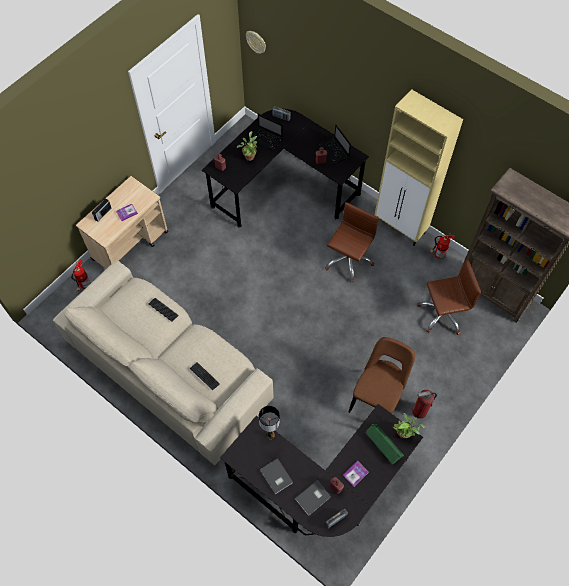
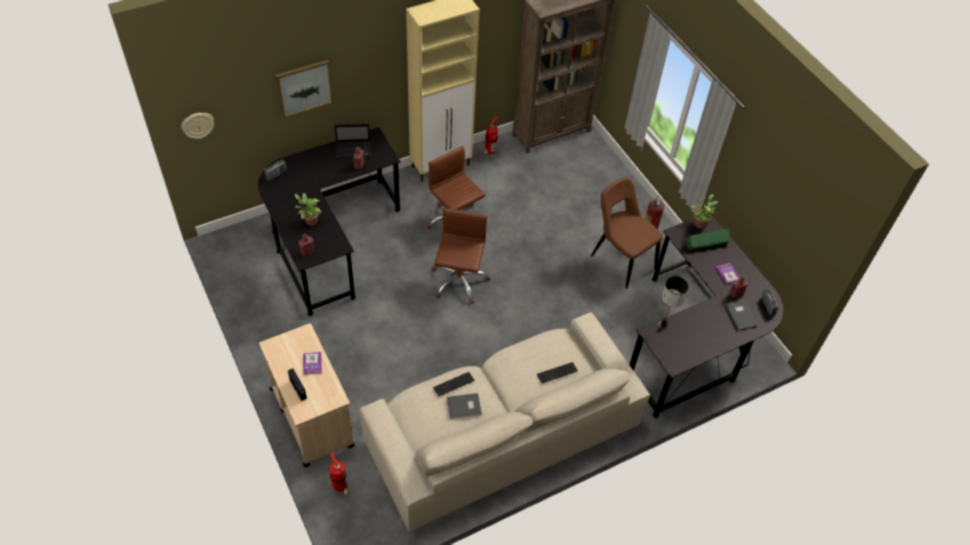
camera: 70 degrees left, 10 degrees down
laptop [249,114,283,150] -> none
grey book [260,458,293,494] -> grey book moved to [447,393,482,419]
brown office chair [417,260,482,335] -> brown office chair moved to [431,208,490,304]
none -> picture [276,60,334,118]

